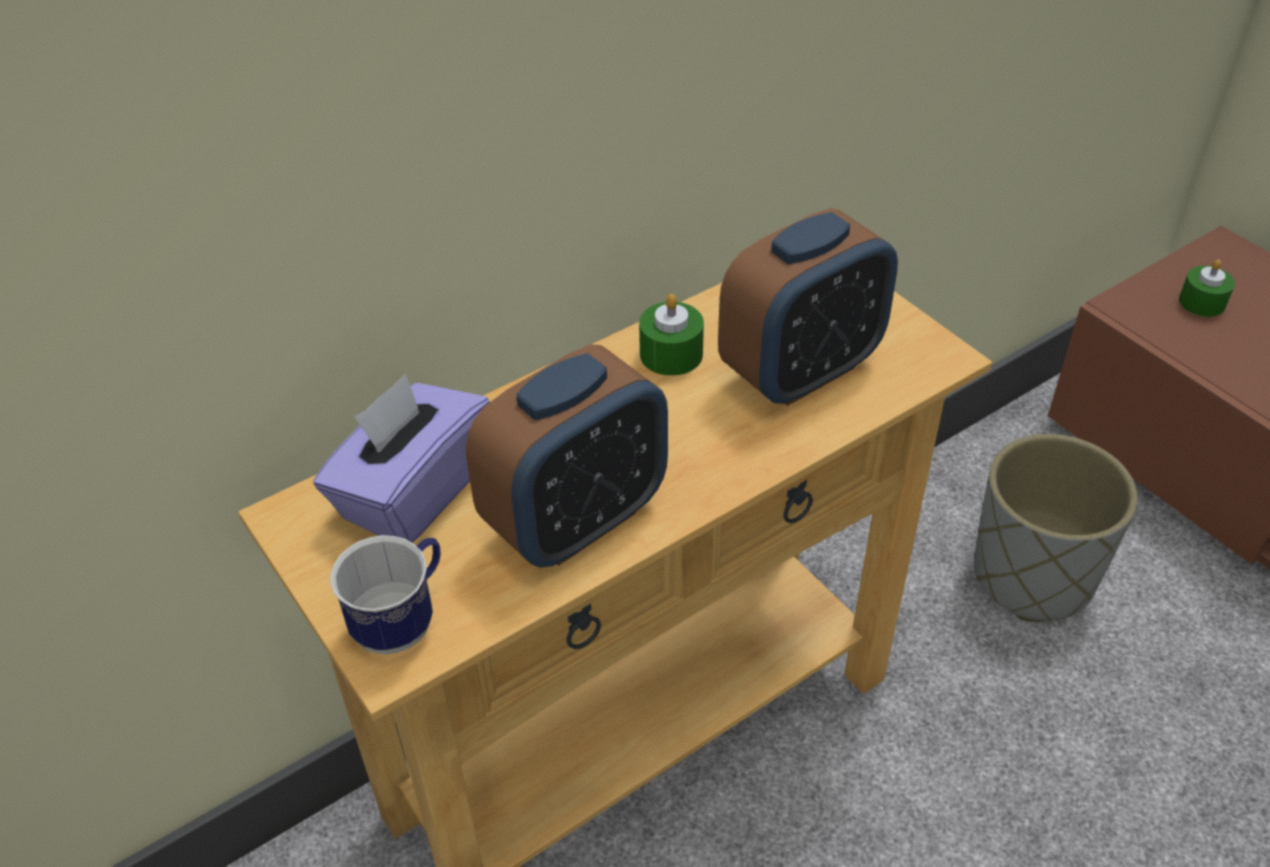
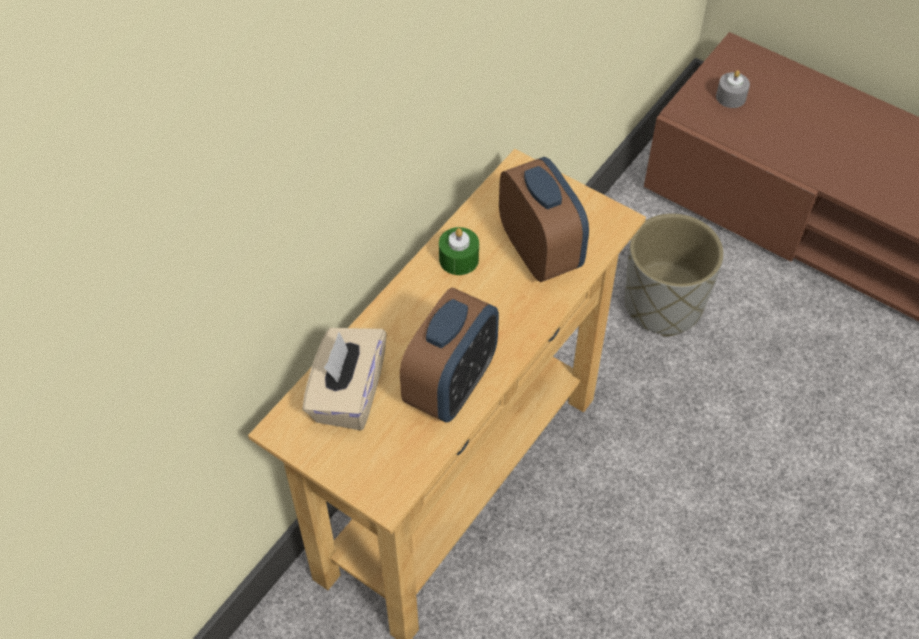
camera: 20 degrees left, 10 degrees up
purple tissue box [313,374,489,543] -> beige tissue box [303,328,387,430]
mug [330,535,441,654] -> none
alarm clock [718,208,898,406] -> alarm clock turned 60 degrees counterclockwise [499,157,589,282]
green candle [1179,259,1235,317] -> grey candle [716,70,750,108]

